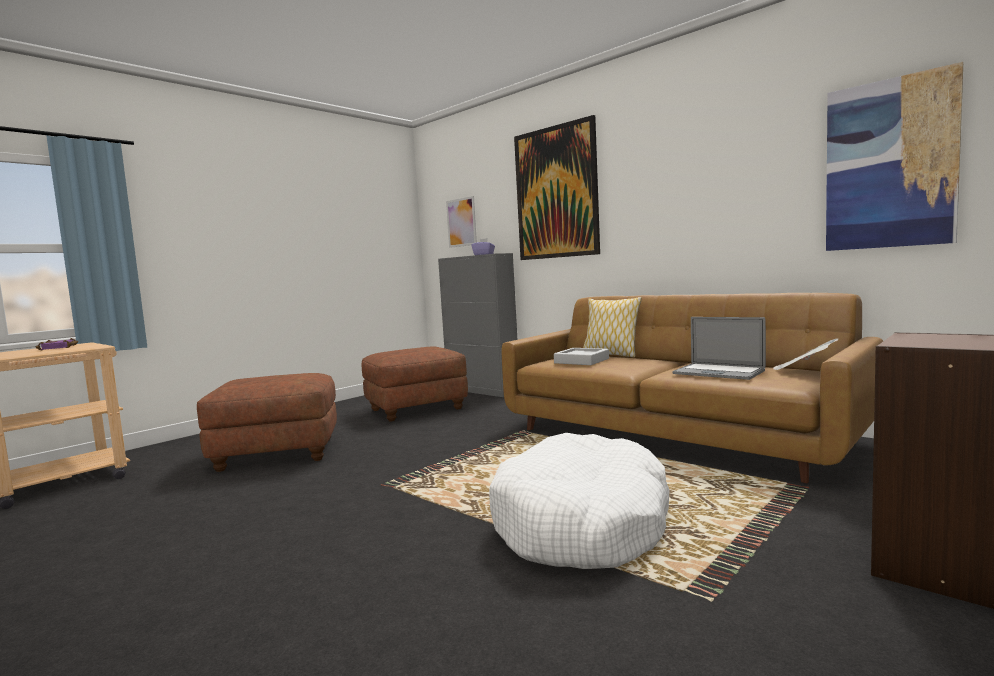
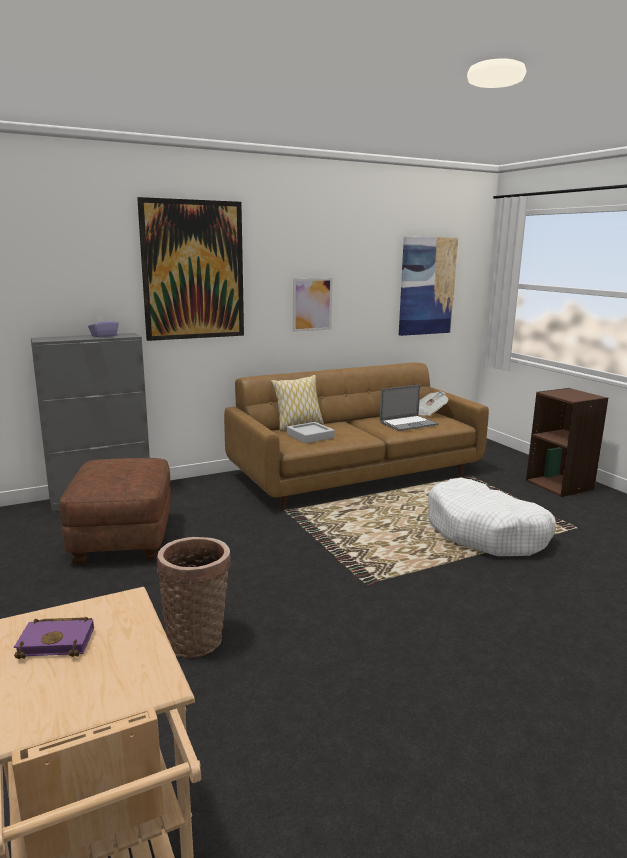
camera: 70 degrees left, 10 degrees up
brown ottoman [197,373,337,472] -> basket [157,537,231,658]
picture [446,196,477,248] -> picture moved to [293,278,332,332]

